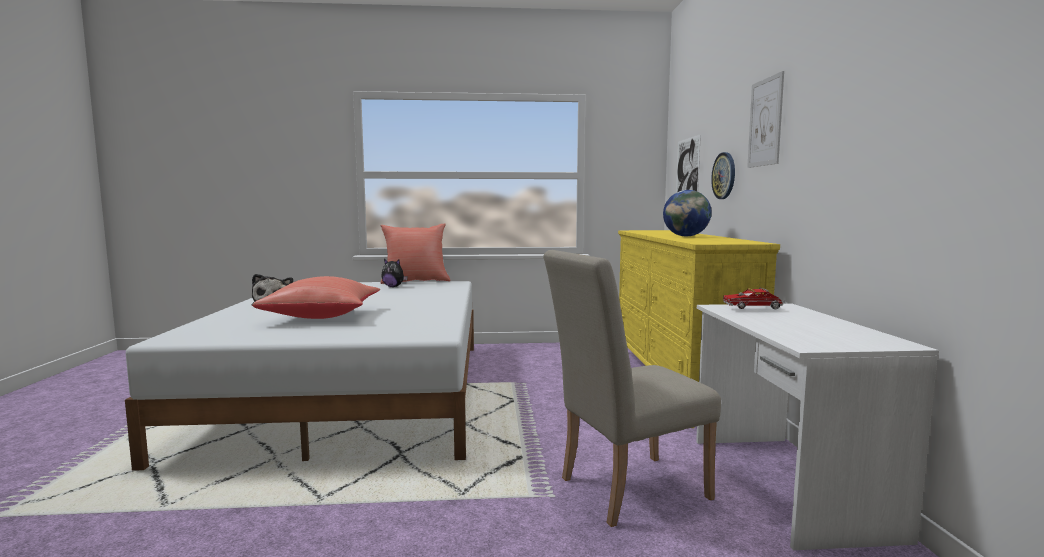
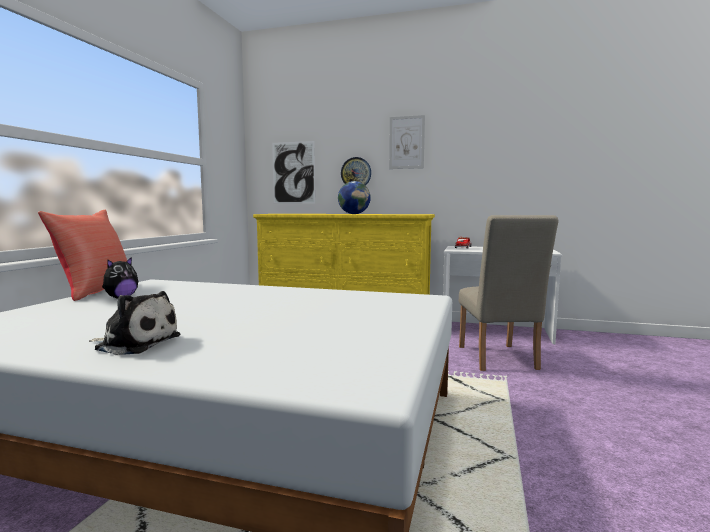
camera: 70 degrees left, 0 degrees up
red pillow [252,276,380,319] -> none

